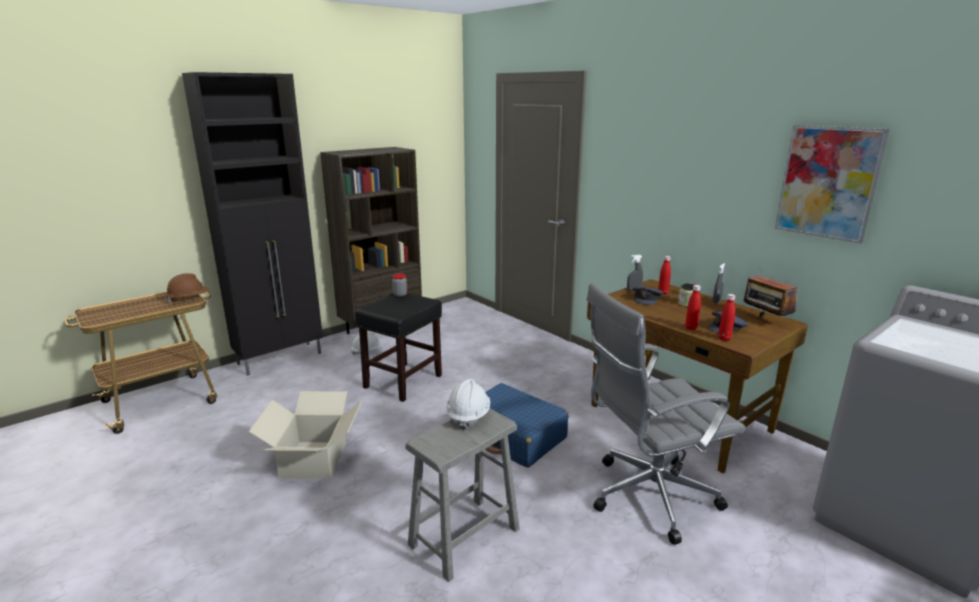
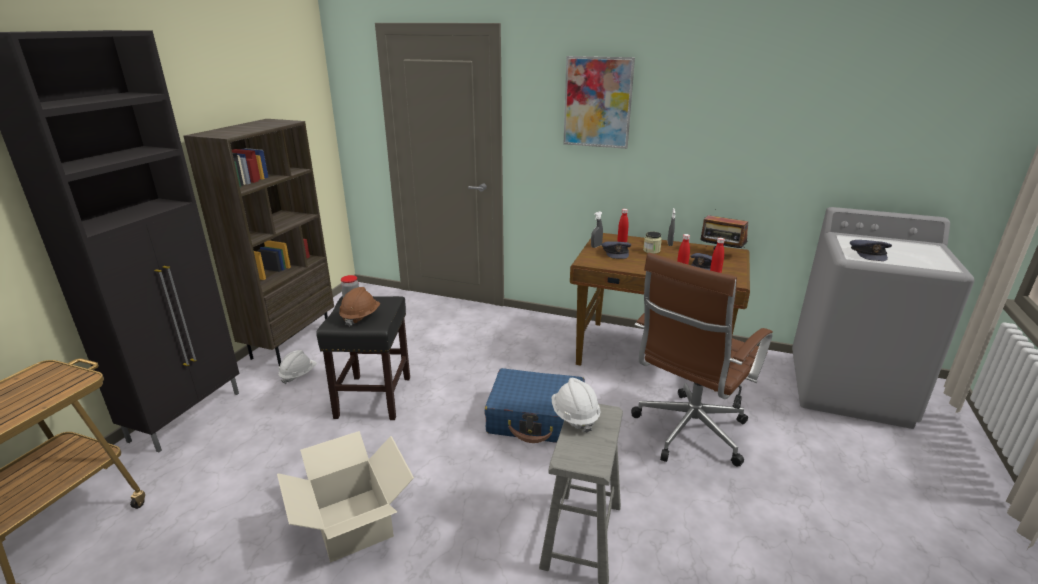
camera: 30 degrees left, 5 degrees up
brown hard hat [166,273,209,304] -> brown hard hat moved to [339,287,380,326]
grey office chair [587,283,745,545] -> brown office chair [631,253,773,467]
picture [775,125,890,244] -> picture moved to [564,56,635,149]
none -> grey cap [850,240,892,261]

